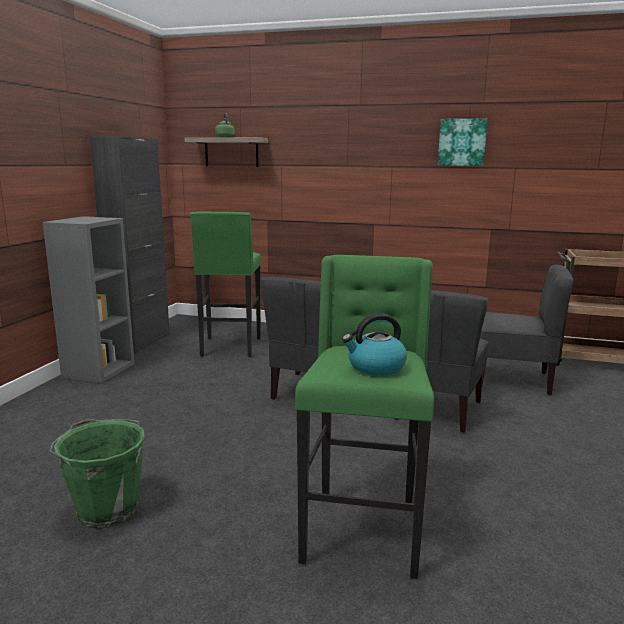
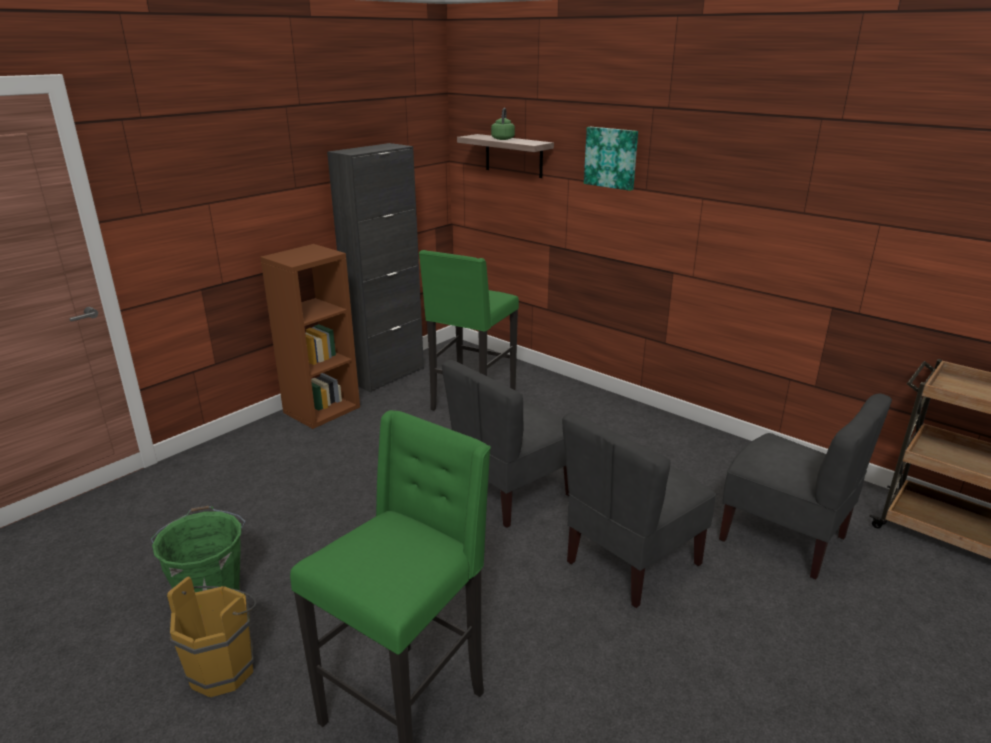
camera: 25 degrees right, 10 degrees up
grey bookcase [43,216,135,383] -> brown bookcase [260,244,360,429]
kettle [342,313,407,376] -> none
picture [438,119,488,166] -> picture moved to [584,127,638,191]
none -> brown bucket [167,576,257,697]

